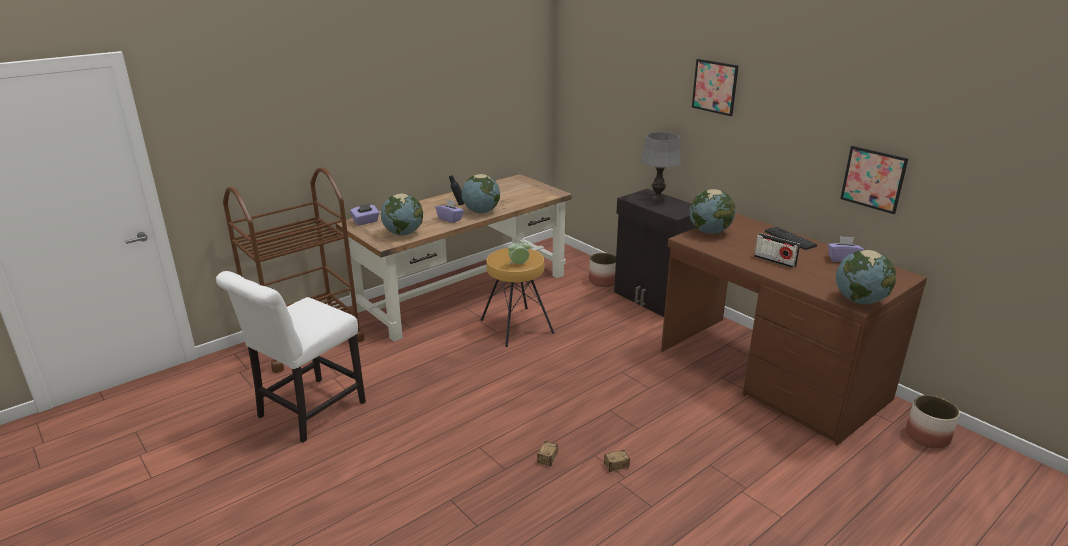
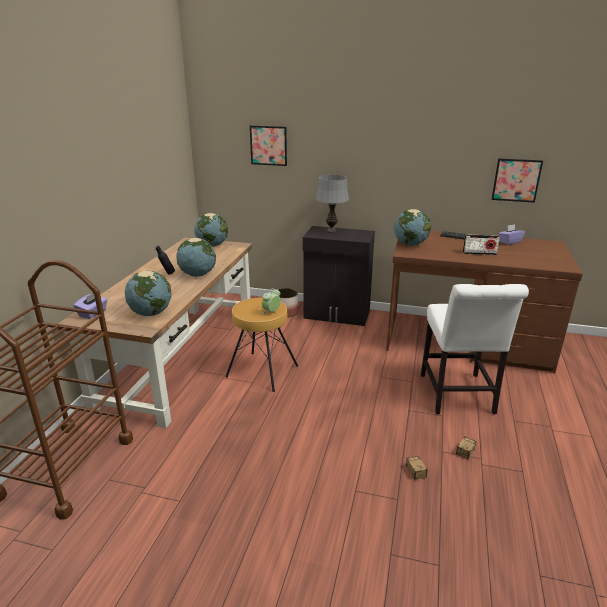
camera: 35 degrees left, 0 degrees up
white chair [216,271,366,443] -> white chair moved to [421,284,529,414]
purple tissue box [436,200,464,223] -> none
picture [692,59,739,116] -> picture moved to [250,126,287,166]
globe [836,250,896,304] -> globe moved to [194,213,228,247]
planter [906,395,960,448] -> none

